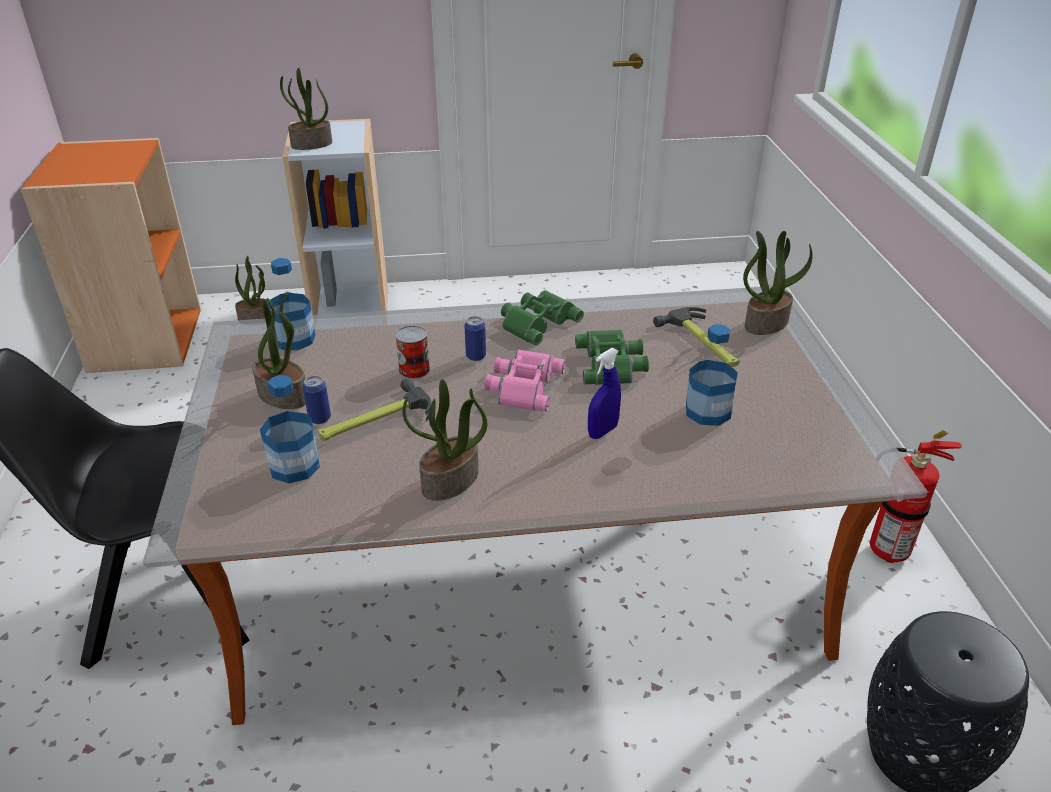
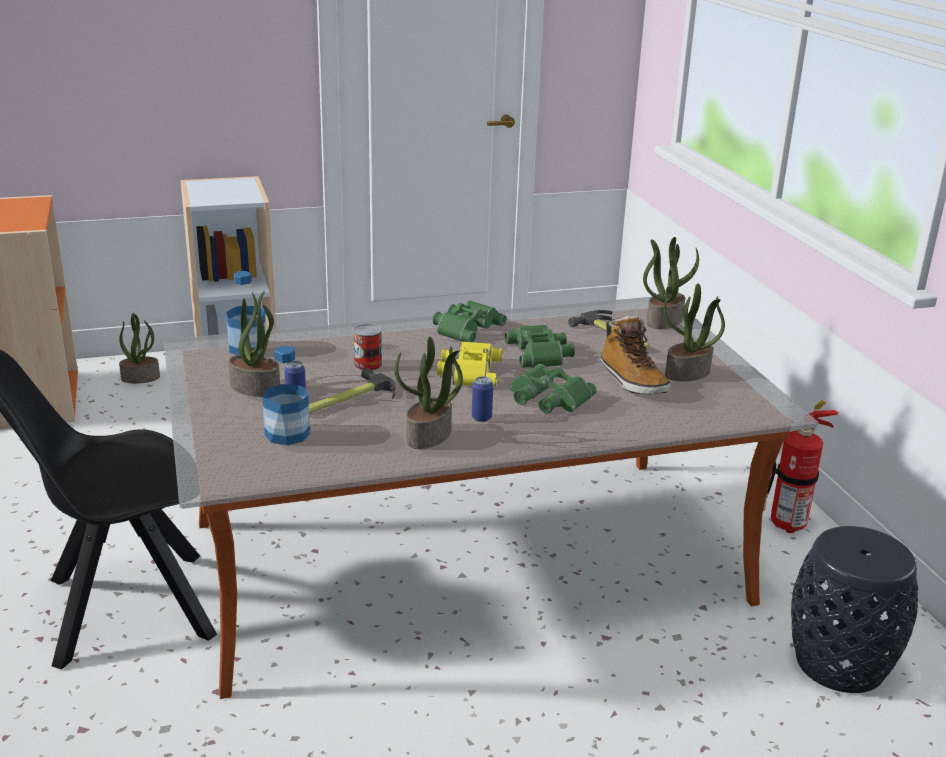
camera: 10 degrees left, 10 degrees down
potted plant [280,68,332,150] -> potted plant moved to [664,283,725,382]
can [465,316,486,361] -> can moved to [472,376,493,422]
pink binoculars [484,349,566,411] -> yellow binoculars [437,341,503,387]
blue spray bottle [588,348,621,439] -> green binoculars [510,364,597,413]
bottle [686,324,738,426] -> boot [600,315,671,394]

